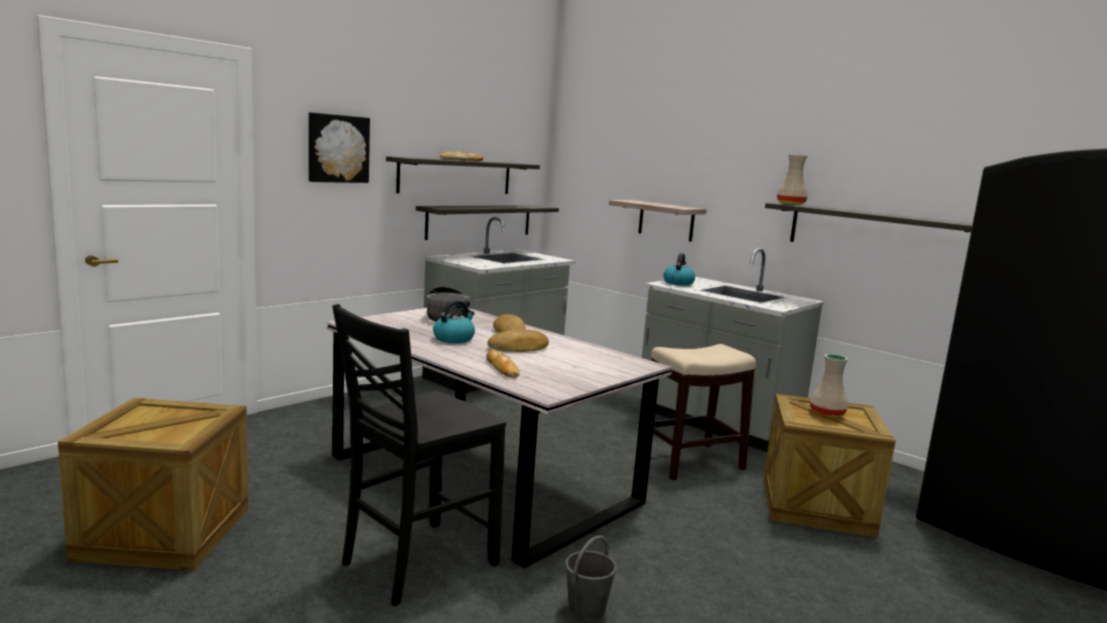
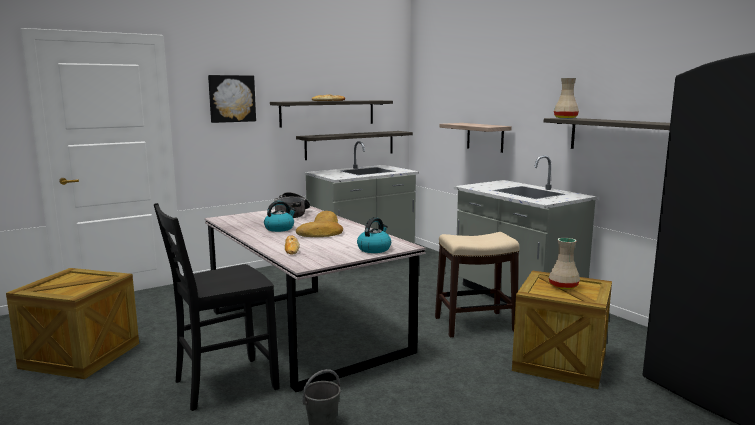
camera: 15 degrees right, 0 degrees up
kettle [663,253,695,286] -> kettle moved to [357,217,391,253]

